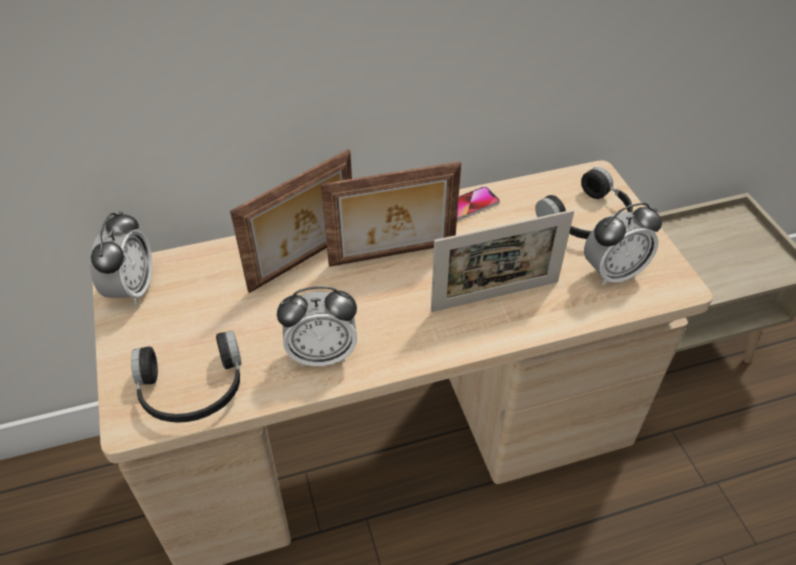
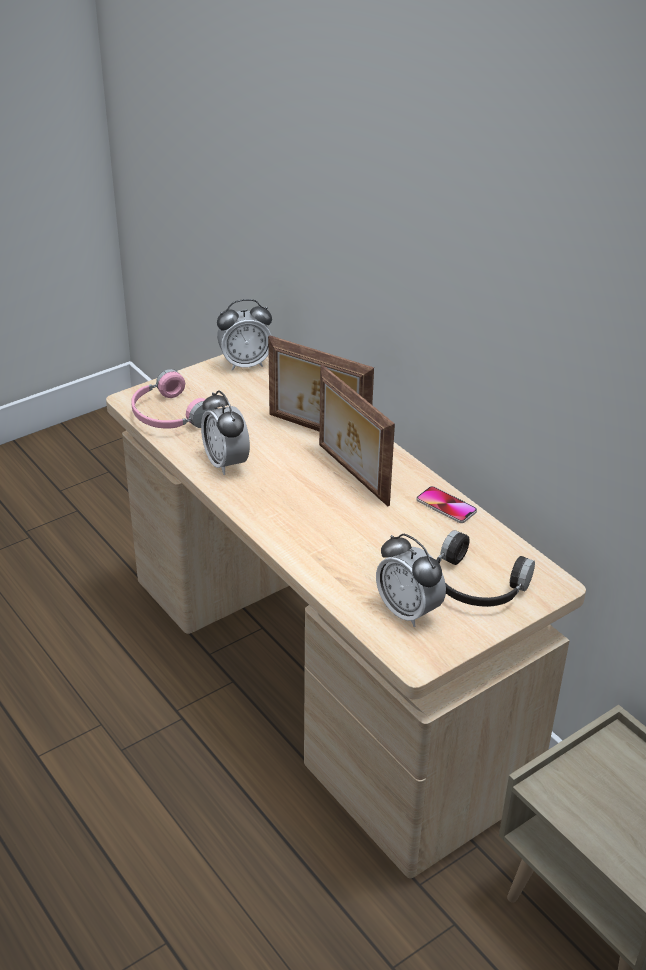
camera: 70 degrees right, 10 degrees down
black headphones [131,330,241,423] -> pink headphones [131,369,215,429]
picture frame [431,210,574,312] -> none

